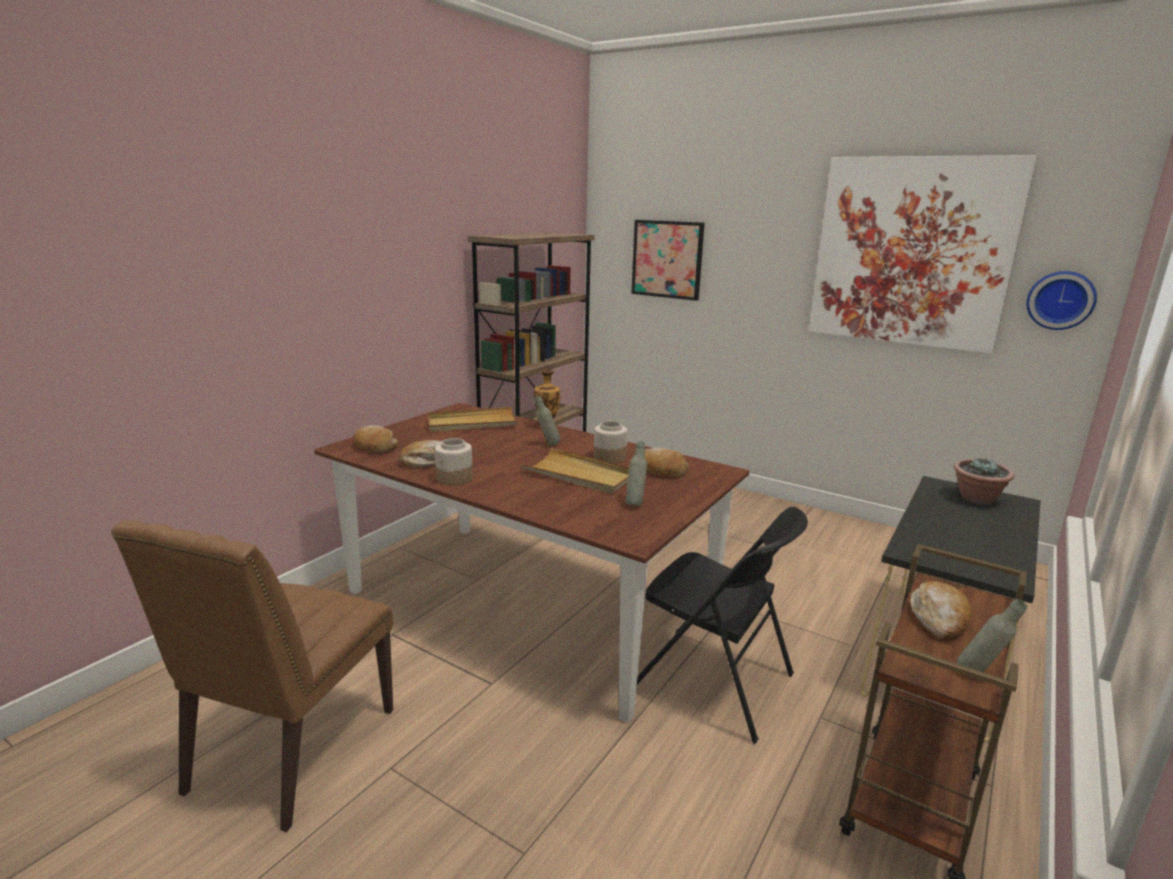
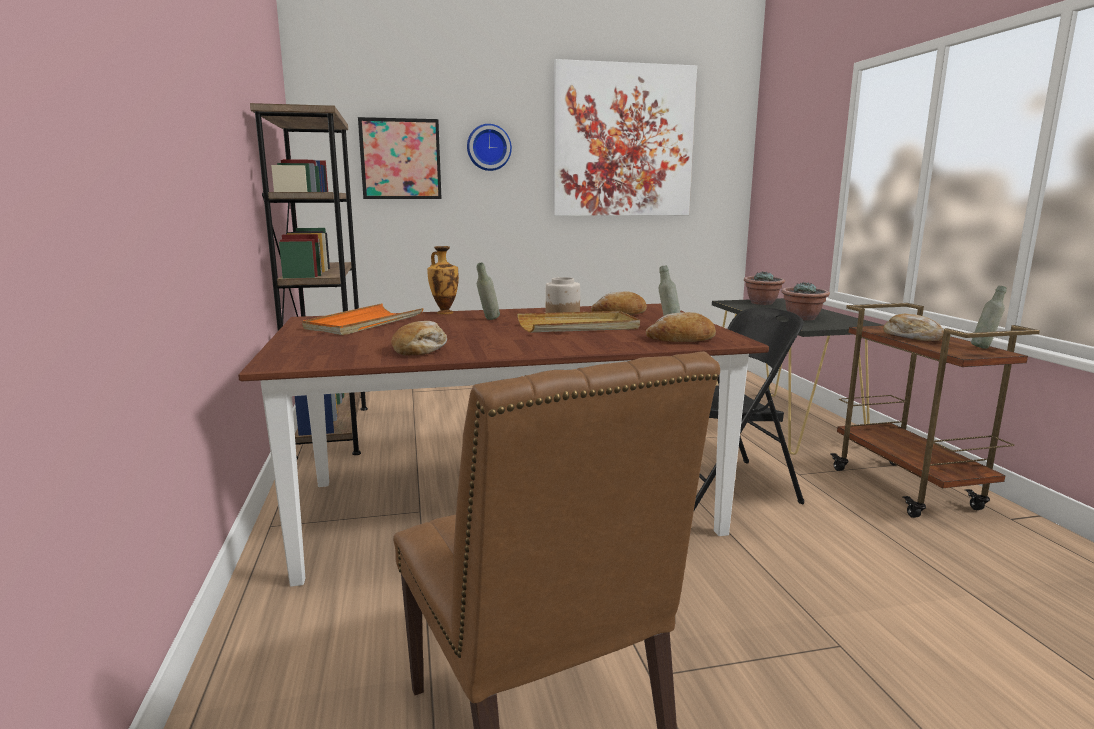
camera: 45 degrees left, 5 degrees down
bread [353,425,398,452] -> bread moved to [646,312,716,342]
beige tray [428,407,518,432] -> orange tray [302,303,424,335]
jar [435,438,473,485] -> none
wall clock [1026,271,1097,330] -> wall clock moved to [467,124,512,171]
none -> potted plant [781,282,830,320]

